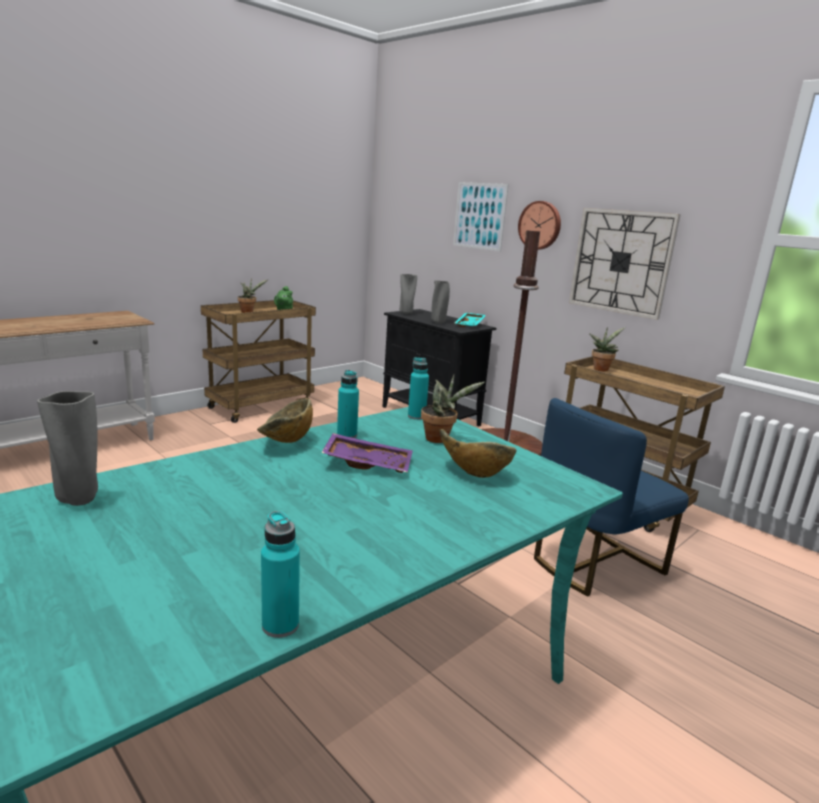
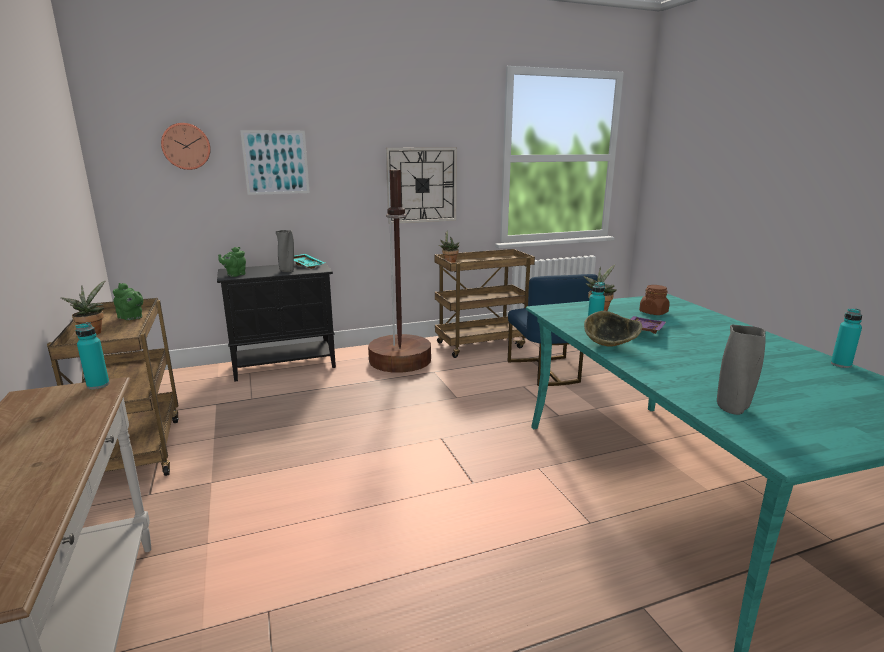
camera: 65 degrees left, 0 degrees up
grey vase [400,274,417,314] -> green teapot [218,247,246,277]
turquoise bottle [408,357,429,420] -> turquoise bottle moved to [76,322,109,389]
bowl [440,429,516,478] -> brown jar [639,285,670,315]
wall clock [518,201,561,250] -> wall clock moved to [161,123,211,170]

